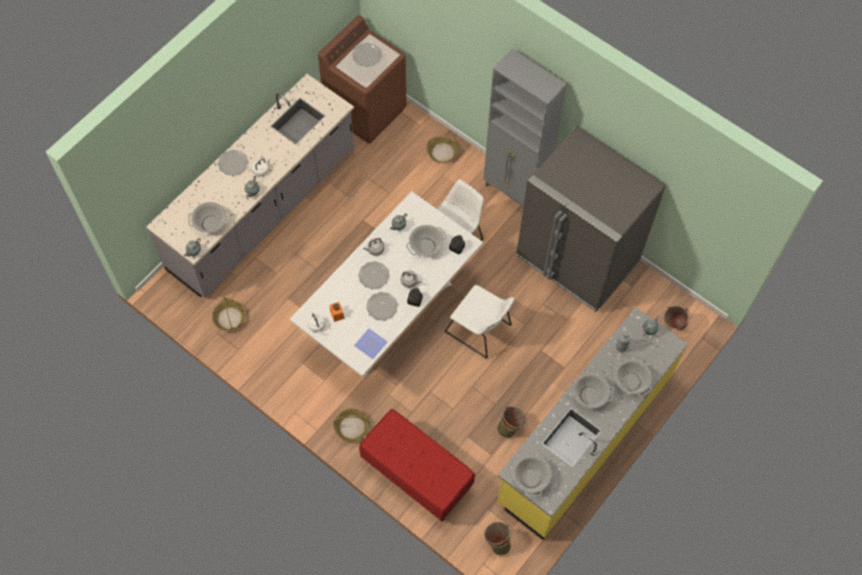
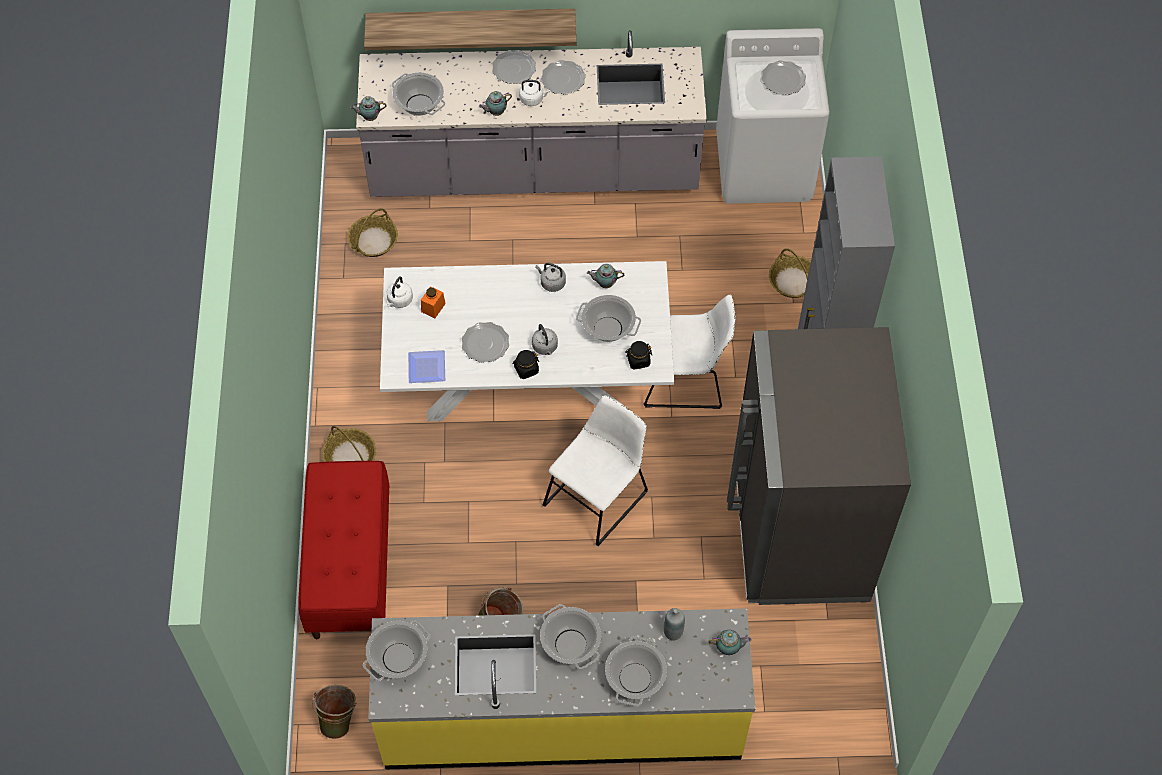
camera: 50 degrees right, 5 degrees down
brown washing machine [318,15,406,144] -> white washing machine [716,28,830,204]
plate [358,261,390,289] -> plate moved to [541,60,586,95]
white chair [445,285,514,358] -> white chair turned 135 degrees counterclockwise [542,396,648,546]
green bucket [664,304,690,330] -> none
none -> shelf [364,9,576,50]

